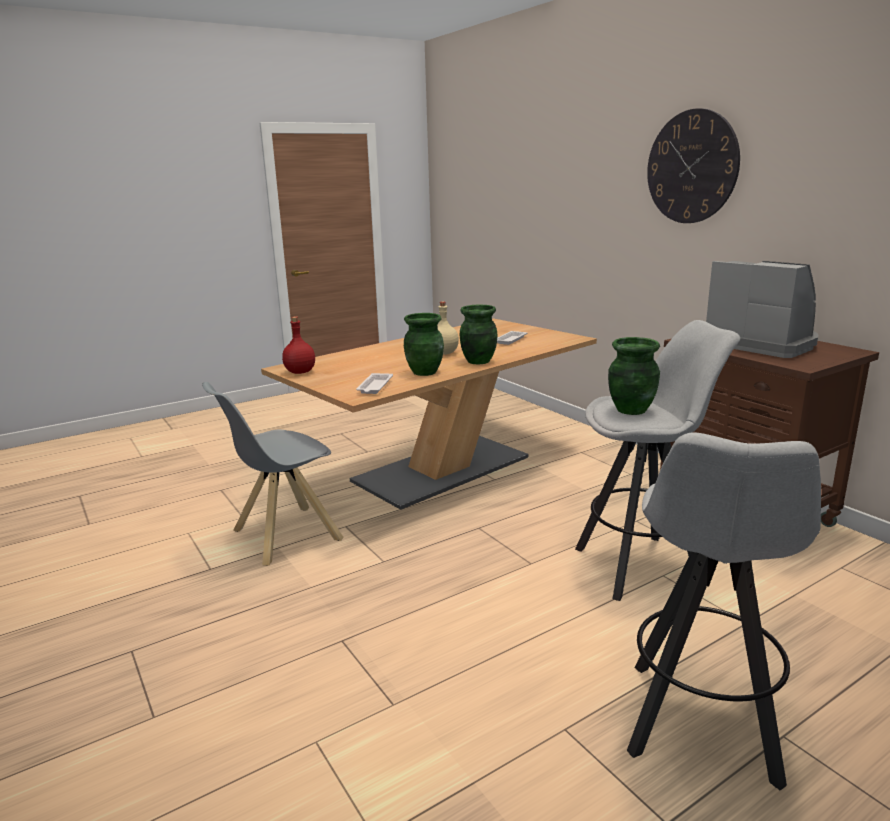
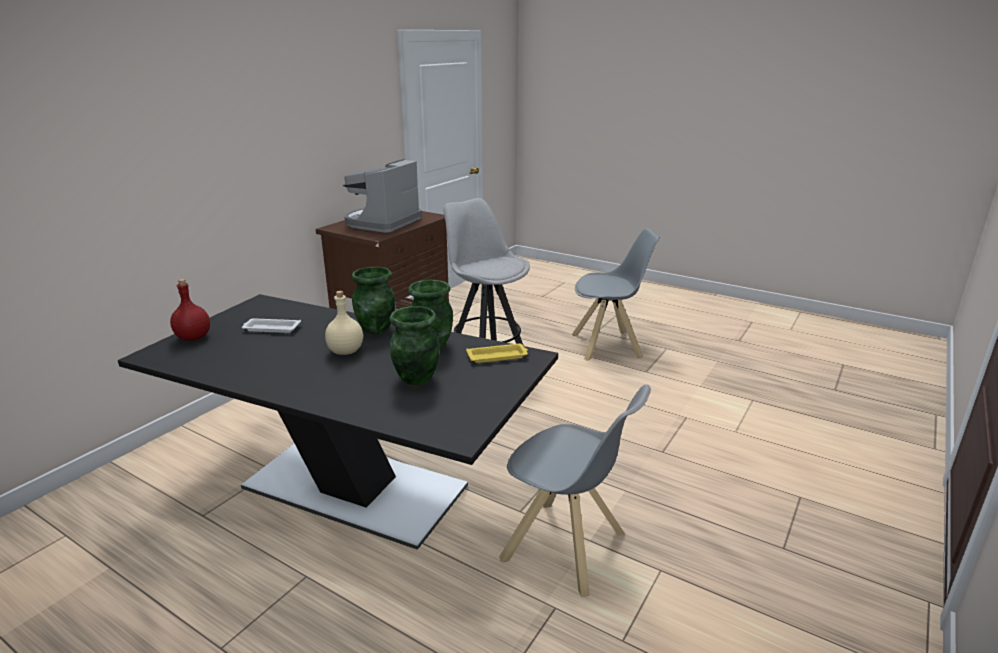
camera: 115 degrees left, 5 degrees up
beige dining table [261,318,597,510] -> black dining table [118,294,558,550]
red bottle [282,317,315,374] -> red bottle moved to [170,279,210,341]
white tray [356,373,393,394] -> yellow tray [466,343,528,363]
green vase [608,337,660,415] -> green vase moved to [389,306,440,385]
grey stool [627,432,821,790] -> grey chair [572,228,660,361]
wall clock [647,108,740,223] -> none

